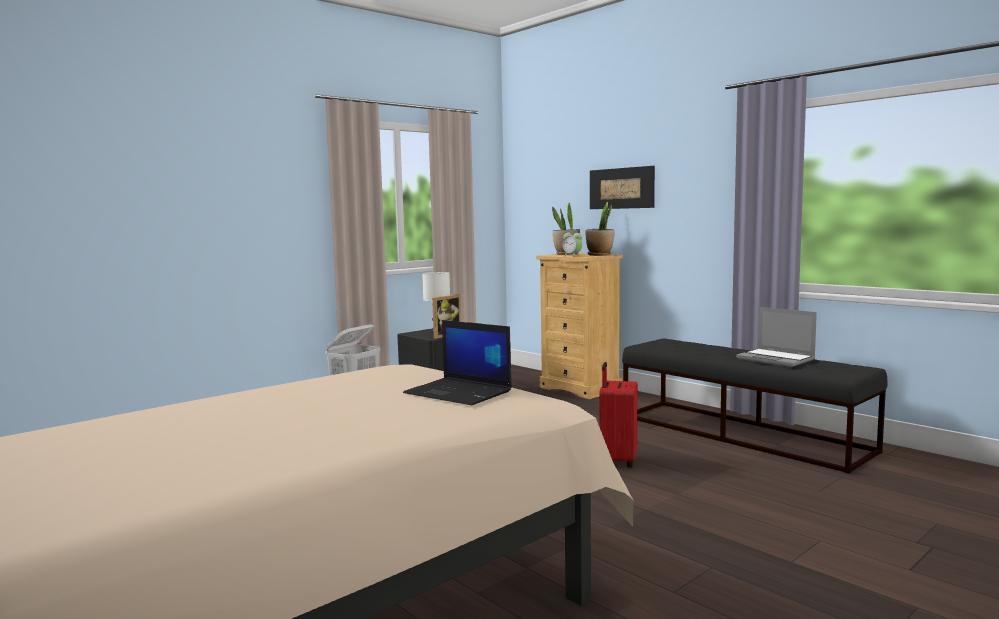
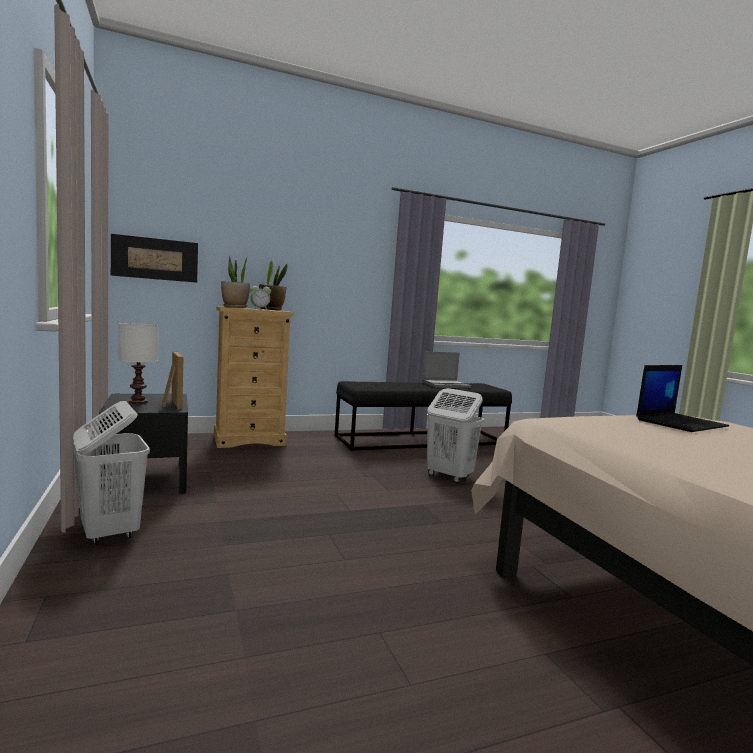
camera: 70 degrees left, 0 degrees up
picture [590,166,655,209] -> picture moved to [111,234,198,283]
red suitcase [599,362,637,468] -> white laundry basket [427,388,484,483]

